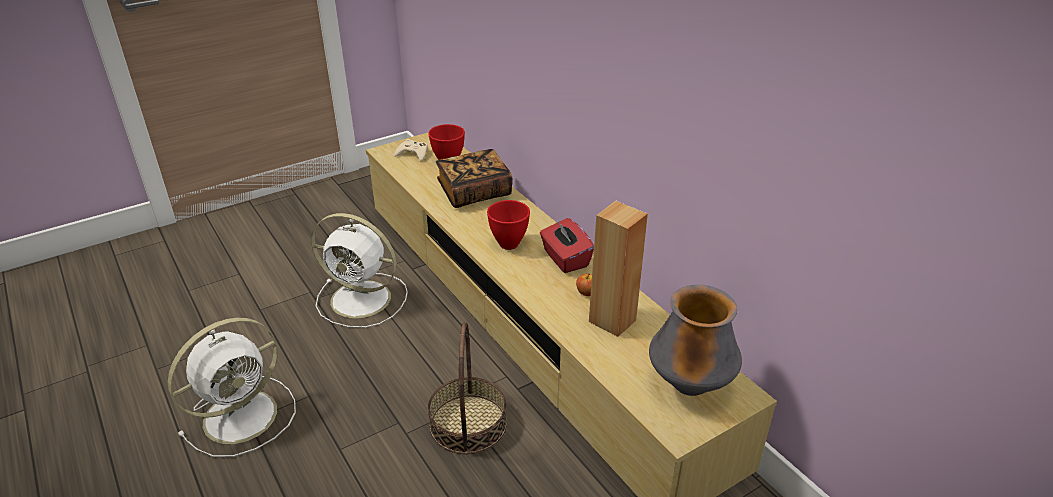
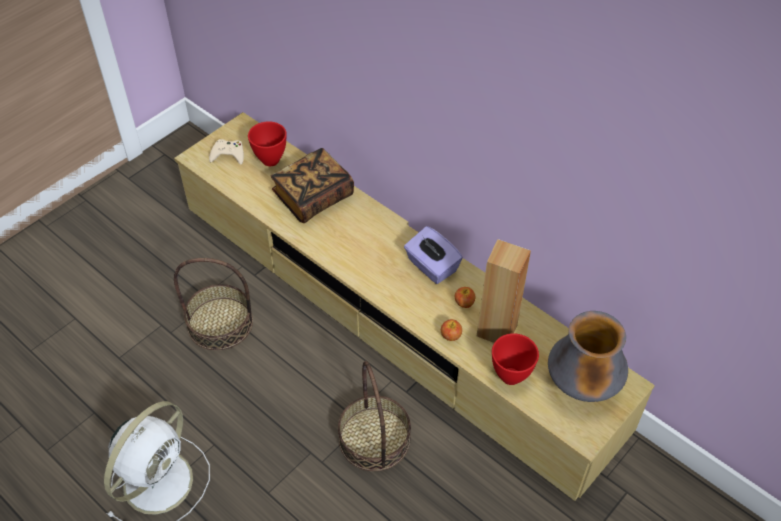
camera: 15 degrees left, 15 degrees up
white fan [311,213,408,328] -> basket [174,258,253,350]
red bowl [487,200,530,250] -> red bowl moved to [492,333,539,385]
red tissue box [540,218,594,273] -> purple tissue box [404,226,463,284]
none -> apple [441,319,462,341]

